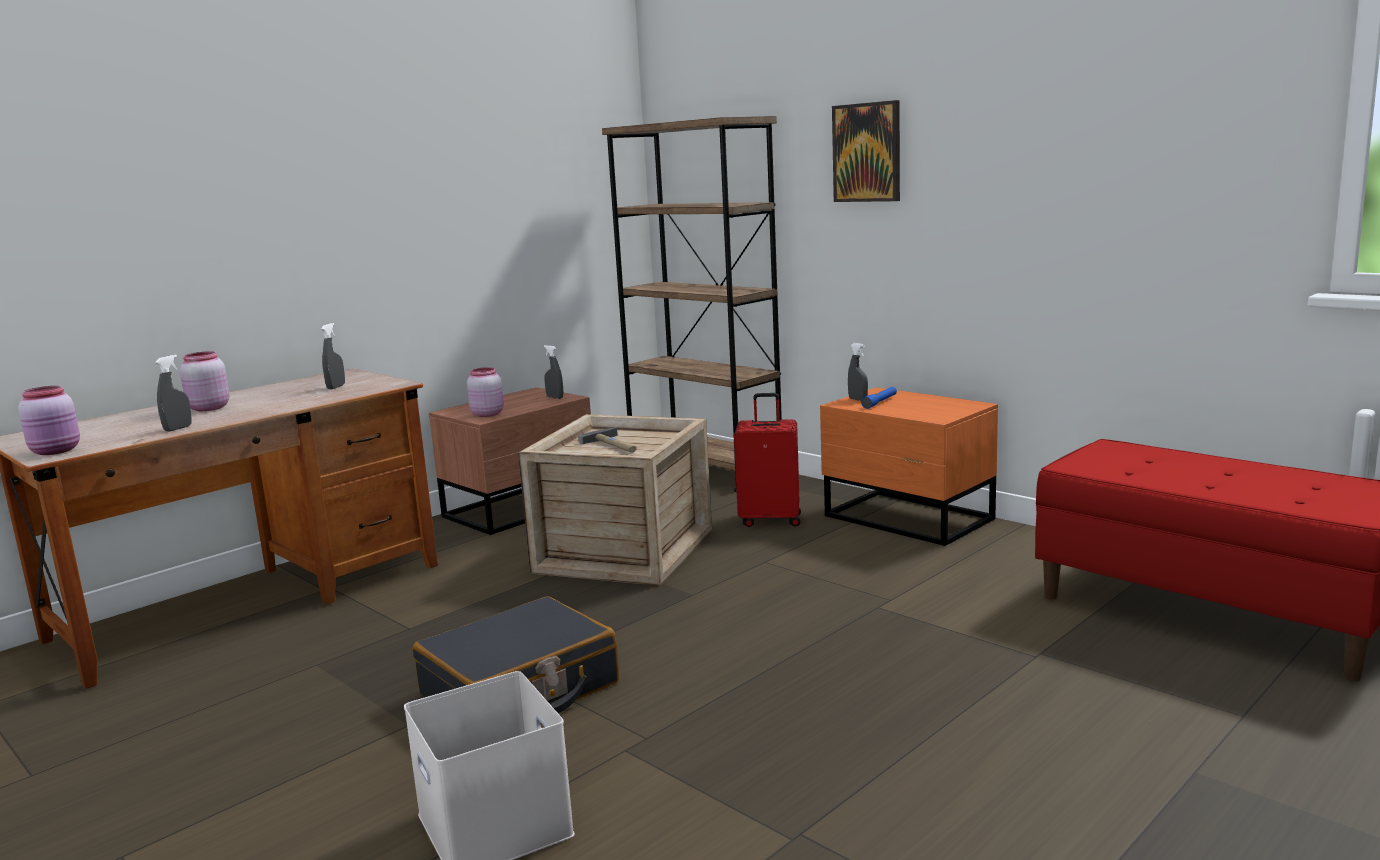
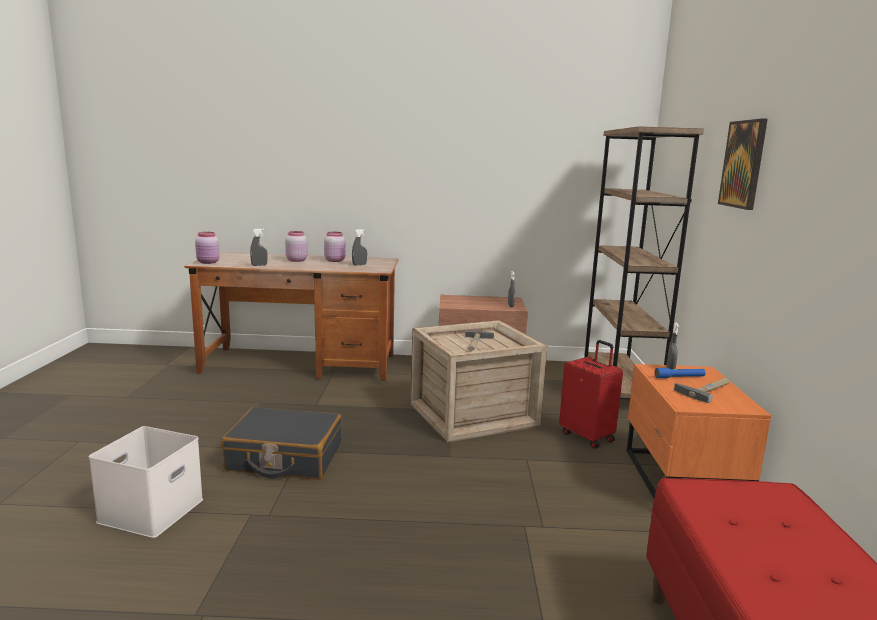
camera: 45 degrees right, 0 degrees up
pink jar [467,367,504,417] -> pink jar moved to [324,232,346,262]
none -> hammer [674,378,729,403]

